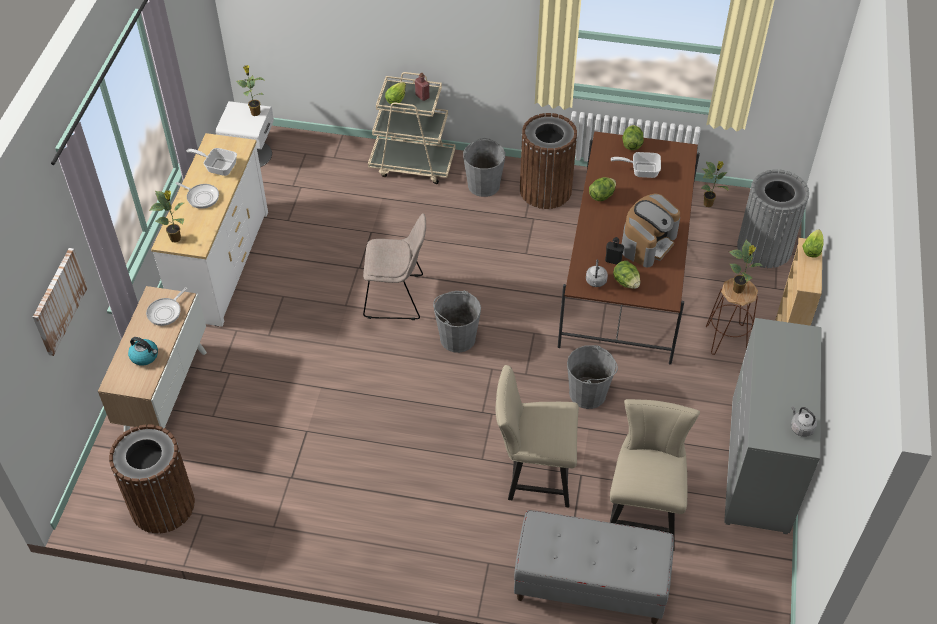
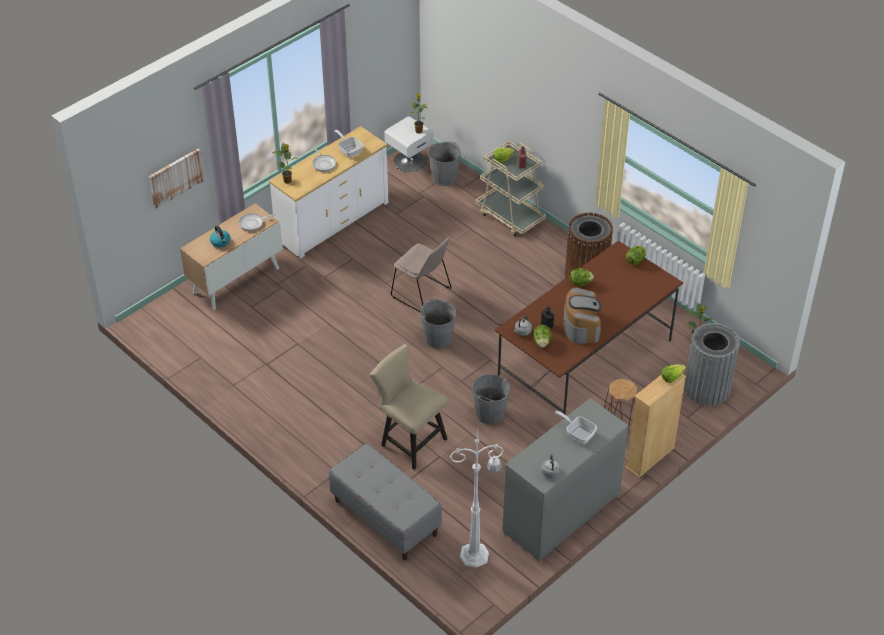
camera: 35 degrees right, 5 degrees down
brown trash can [109,424,195,534] -> none
grey bucket [463,138,506,197] -> grey bucket moved to [428,142,461,186]
beige chair [610,399,700,551] -> none
frying pan [611,152,661,178] -> frying pan moved to [555,411,597,444]
coffee machine [622,194,680,267] -> coffee machine turned 75 degrees counterclockwise [563,287,602,344]
potted plant [729,240,763,293] -> none
none -> white floor lamp [450,427,504,568]

